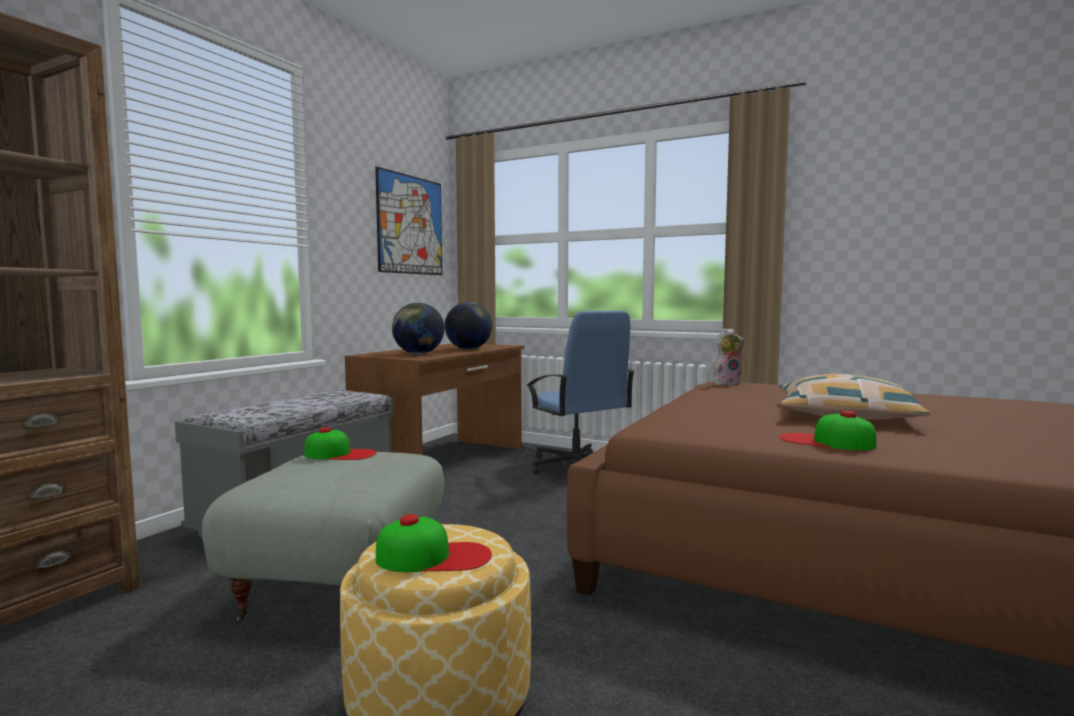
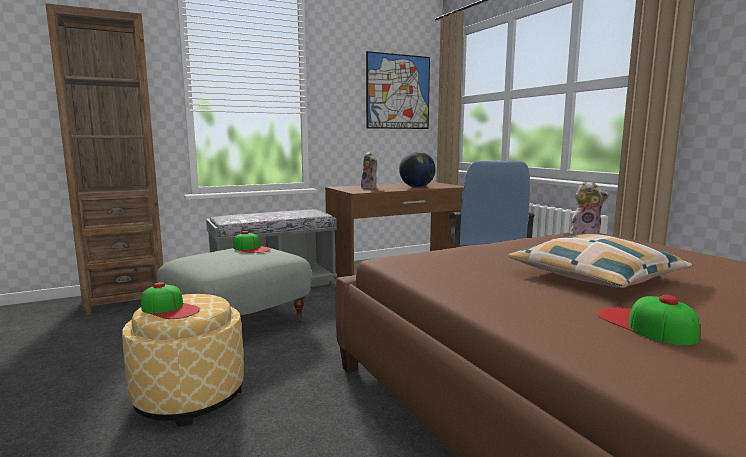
camera: 35 degrees right, 5 degrees up
globe [392,303,444,354] -> plush toy [361,151,377,189]
cap [779,411,876,450] -> cap moved to [597,295,699,345]

